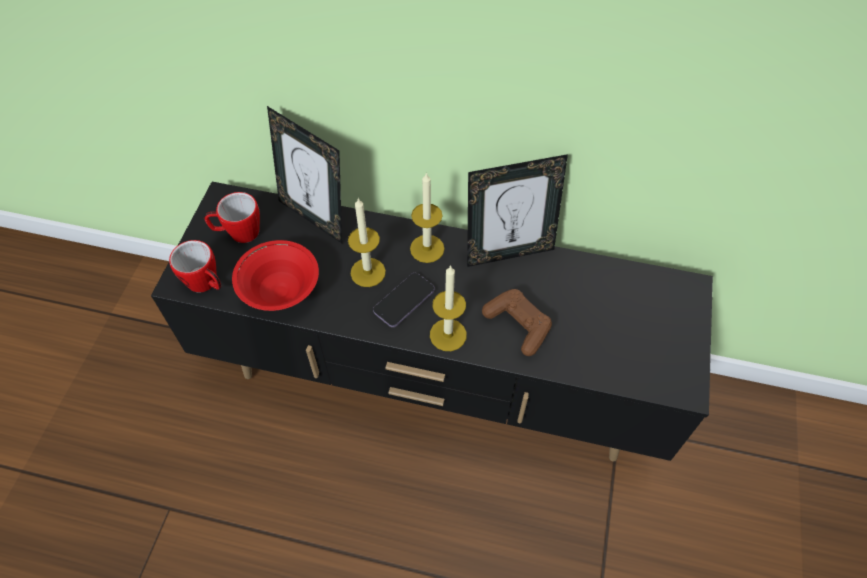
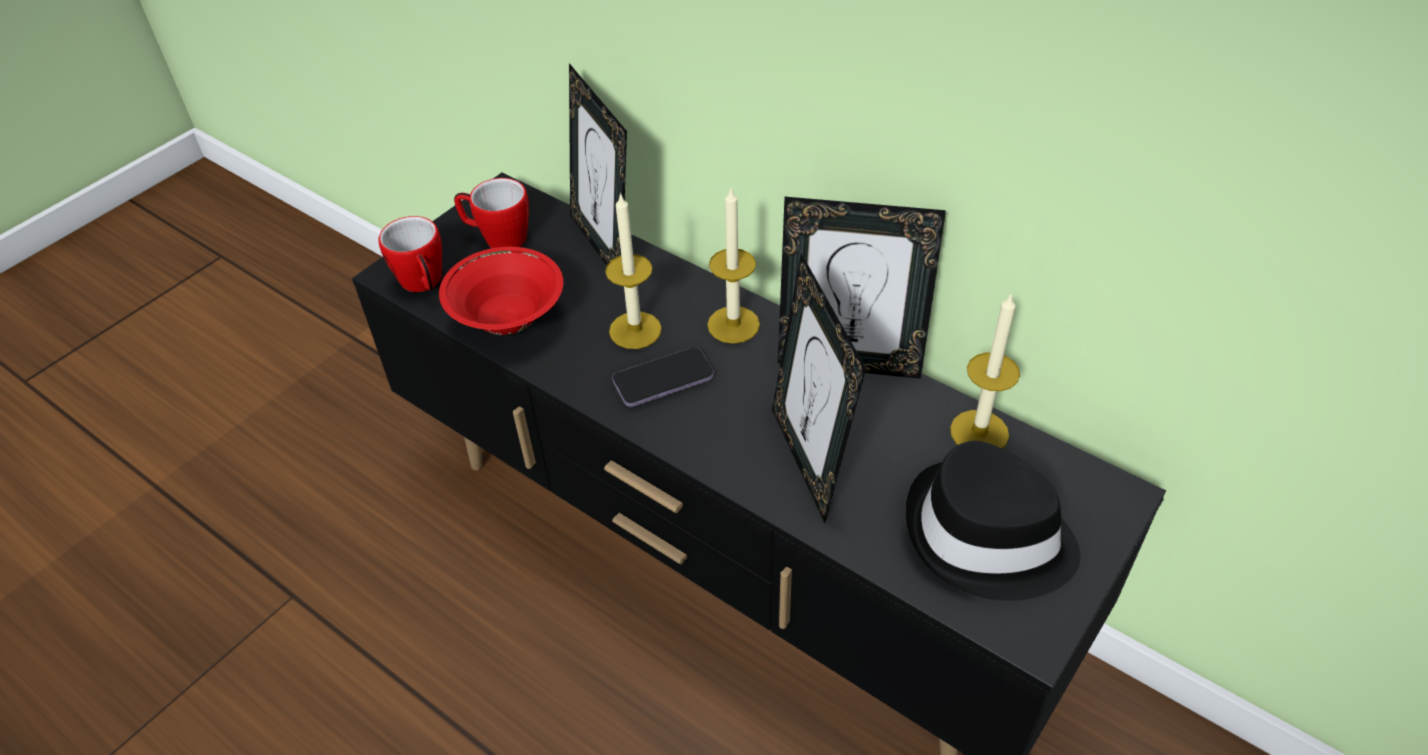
camera: 25 degrees right, 10 degrees down
candle [430,265,467,351] -> candle moved to [950,295,1020,448]
brown game controller [482,289,552,356] -> picture frame [772,253,866,523]
none -> black hat [906,441,1080,601]

